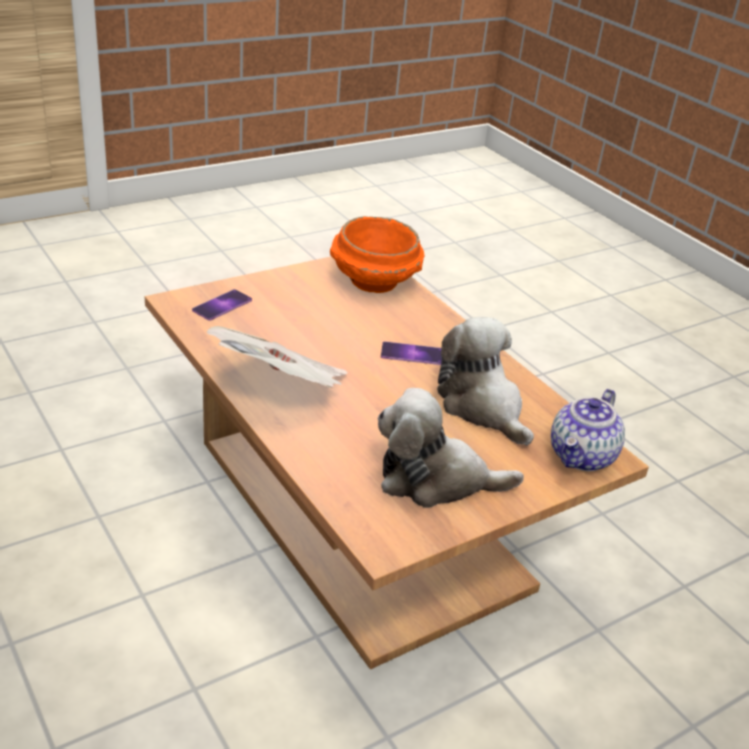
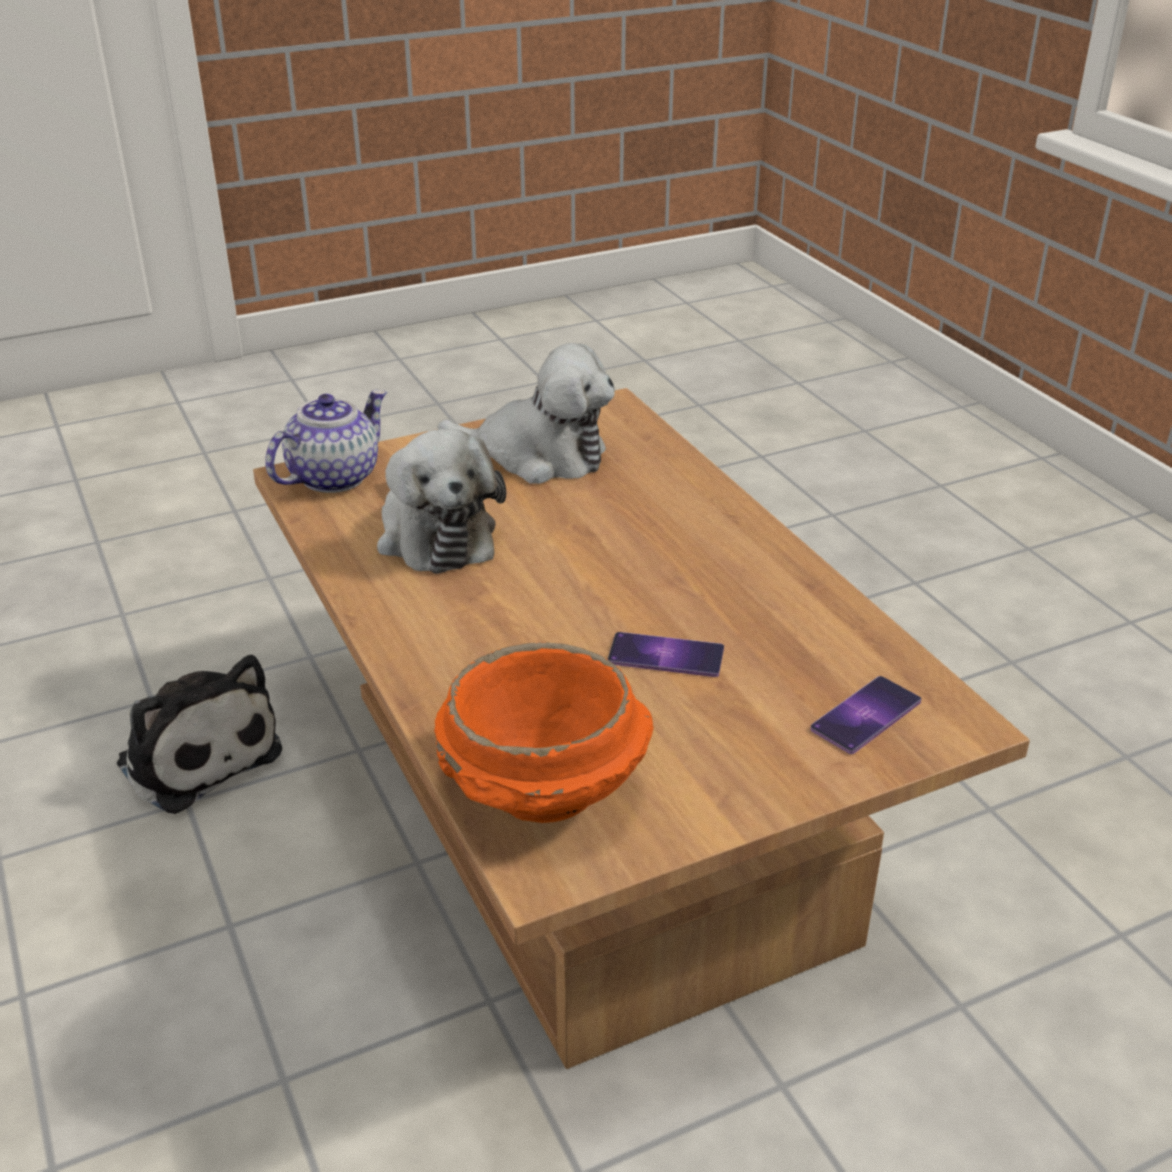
camera: 170 degrees left, 0 degrees up
newspaper [207,326,348,388] -> none
phone [381,341,442,365] -> phone moved to [608,632,724,677]
none -> plush toy [117,655,282,814]

